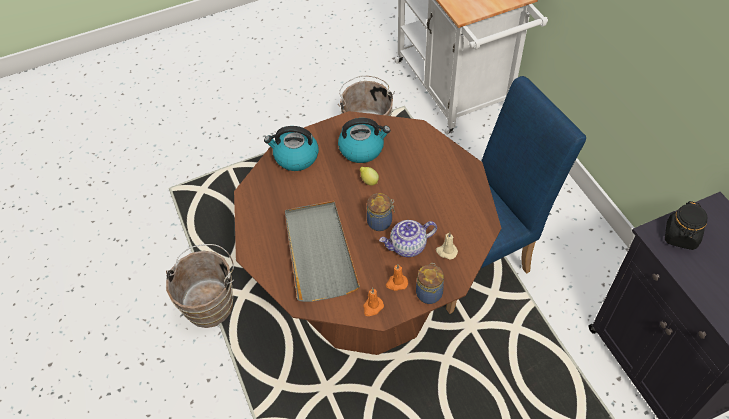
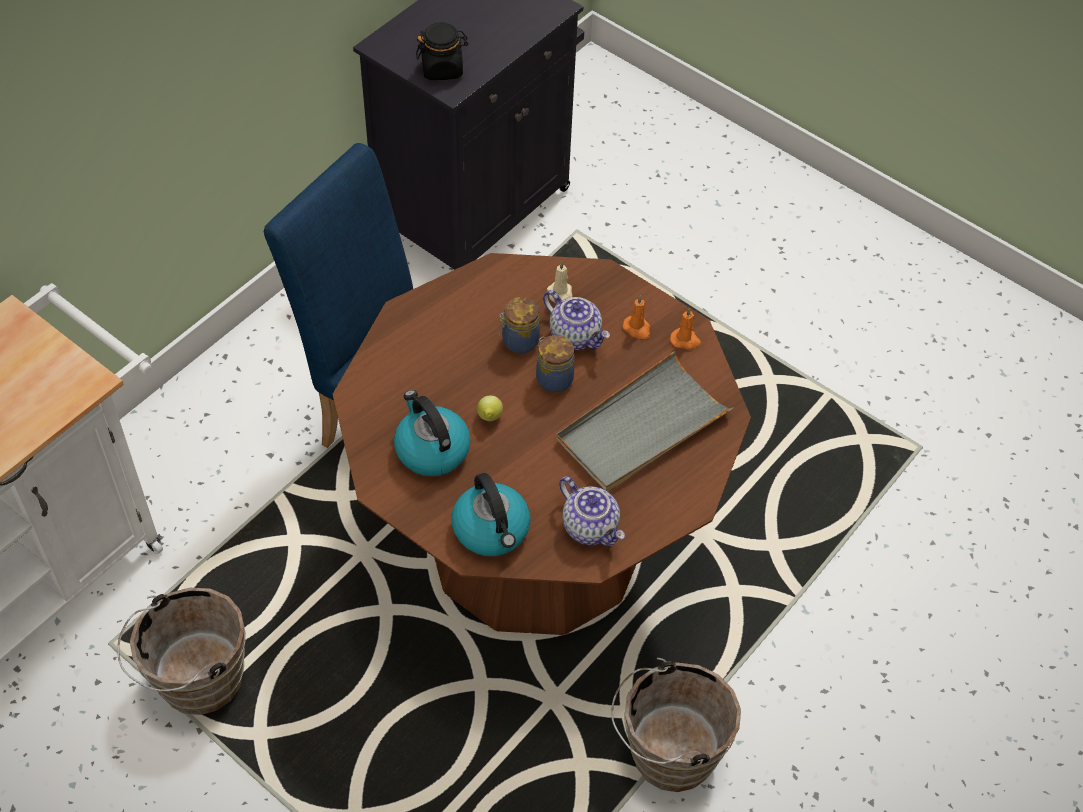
camera: 120 degrees left, 0 degrees up
jar [416,263,444,304] -> jar moved to [498,297,540,354]
none -> teapot [559,476,625,546]

